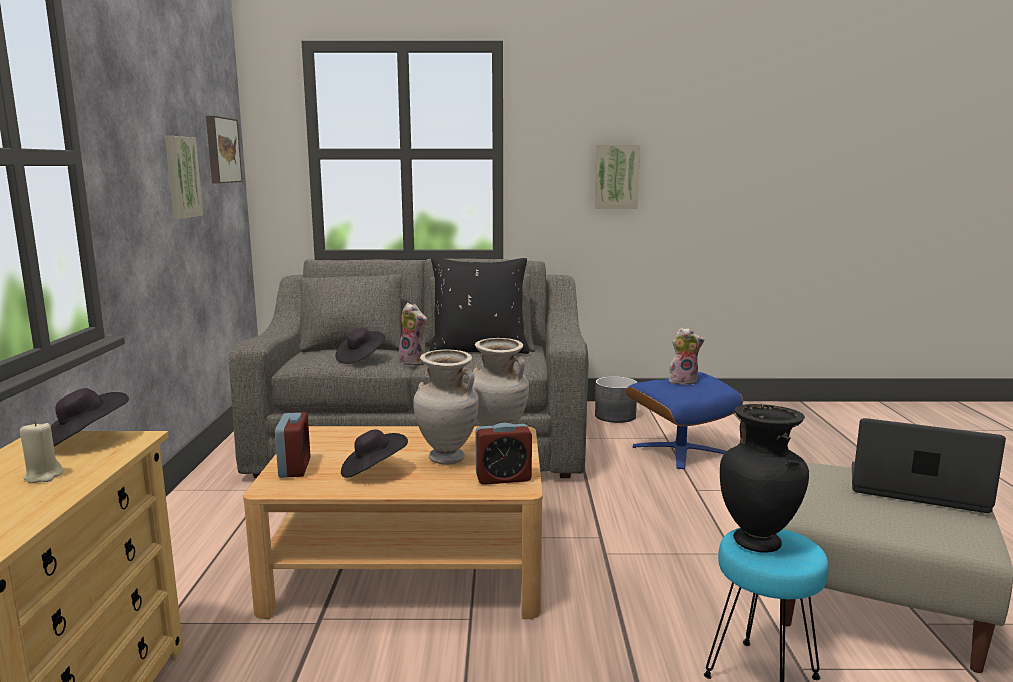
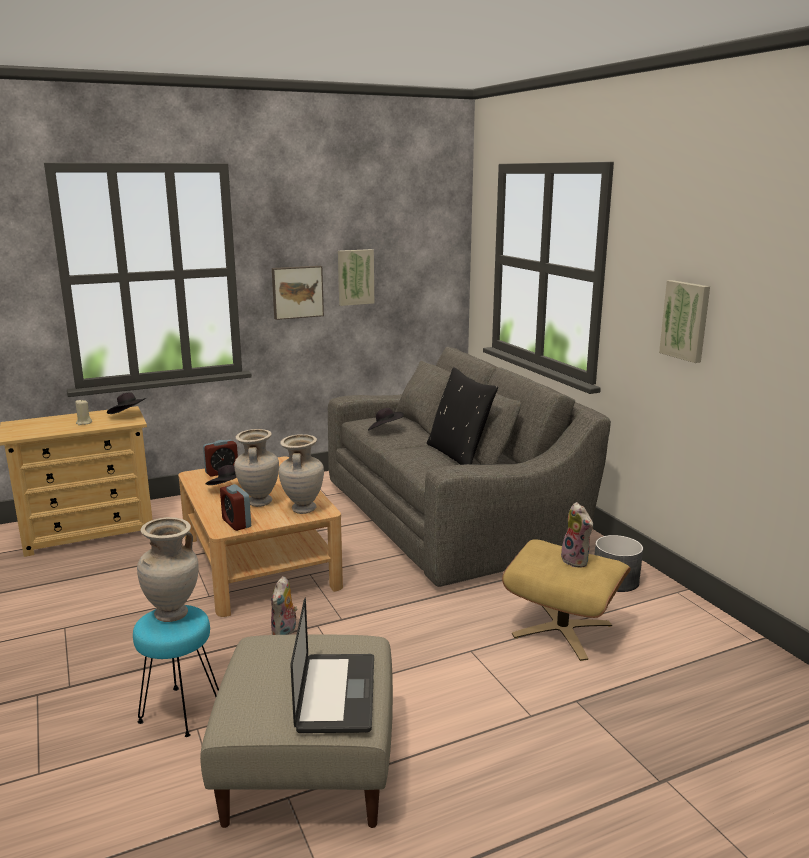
camera: 65 degrees right, 5 degrees up
picture [206,116,243,183] -> picture moved to [272,266,324,320]
plush toy [399,303,427,366] -> plush toy moved to [271,576,298,635]
blue ottoman [626,372,743,469] -> beige ottoman [502,539,631,661]
black vase [720,404,809,553] -> beige vase [137,517,199,622]

